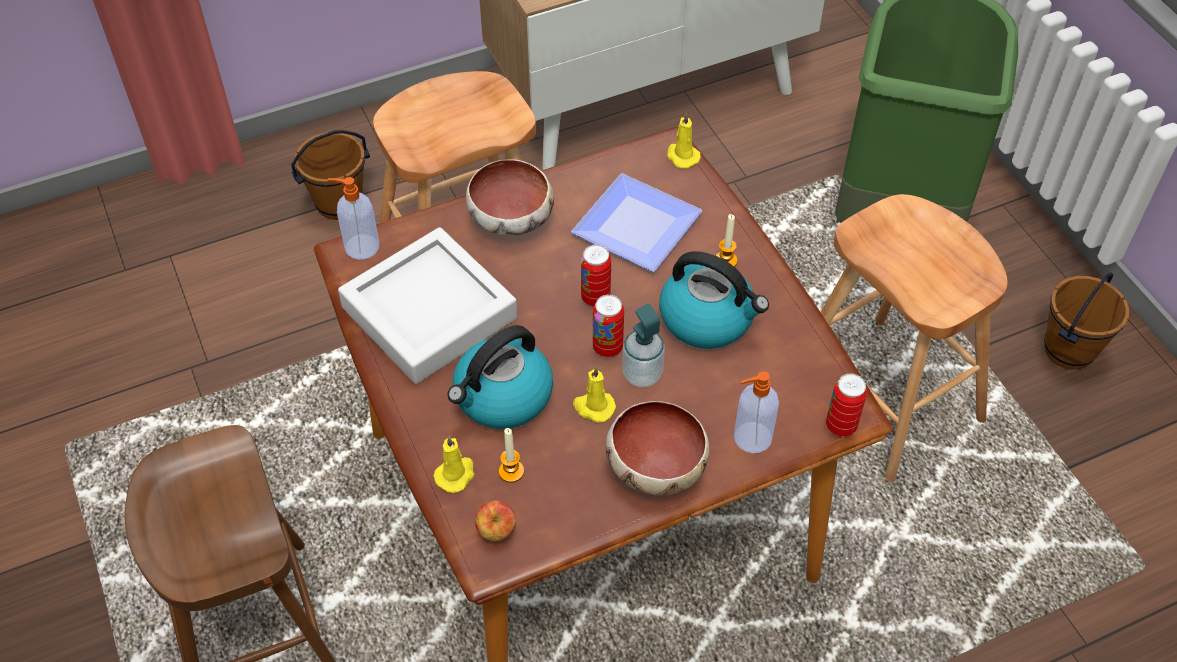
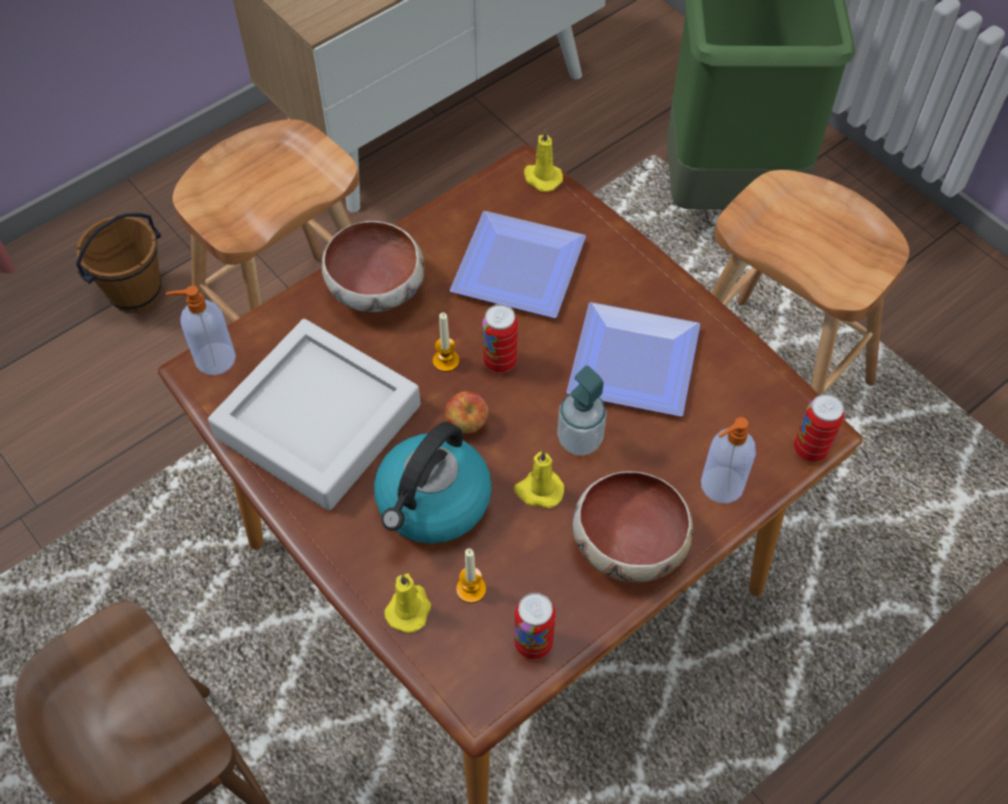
camera: 15 degrees left, 5 degrees up
apple [475,500,516,542] -> apple moved to [445,391,488,434]
can [593,295,624,358] -> can moved to [514,593,556,660]
kettle [659,251,769,349] -> plate [567,302,700,416]
candle [716,214,738,267] -> candle moved to [433,312,459,372]
brown bucket [1044,272,1129,370] -> none

